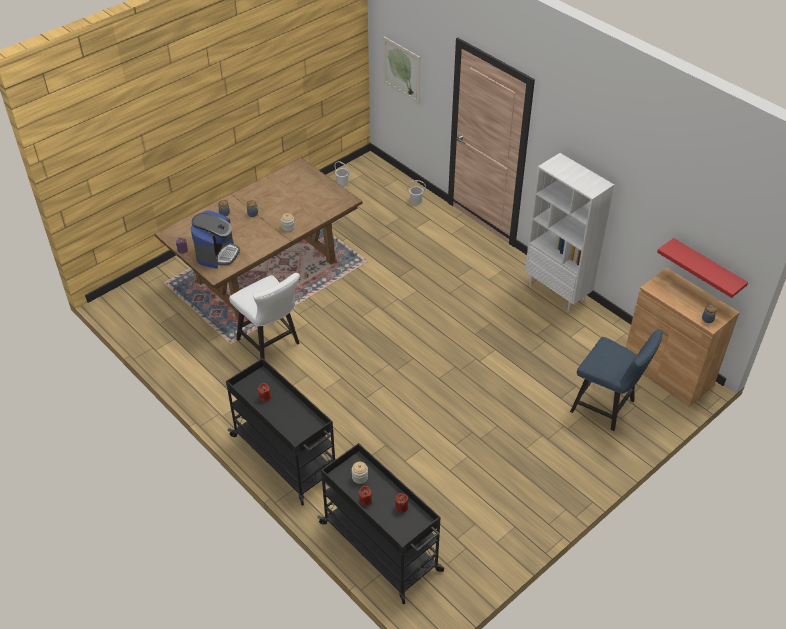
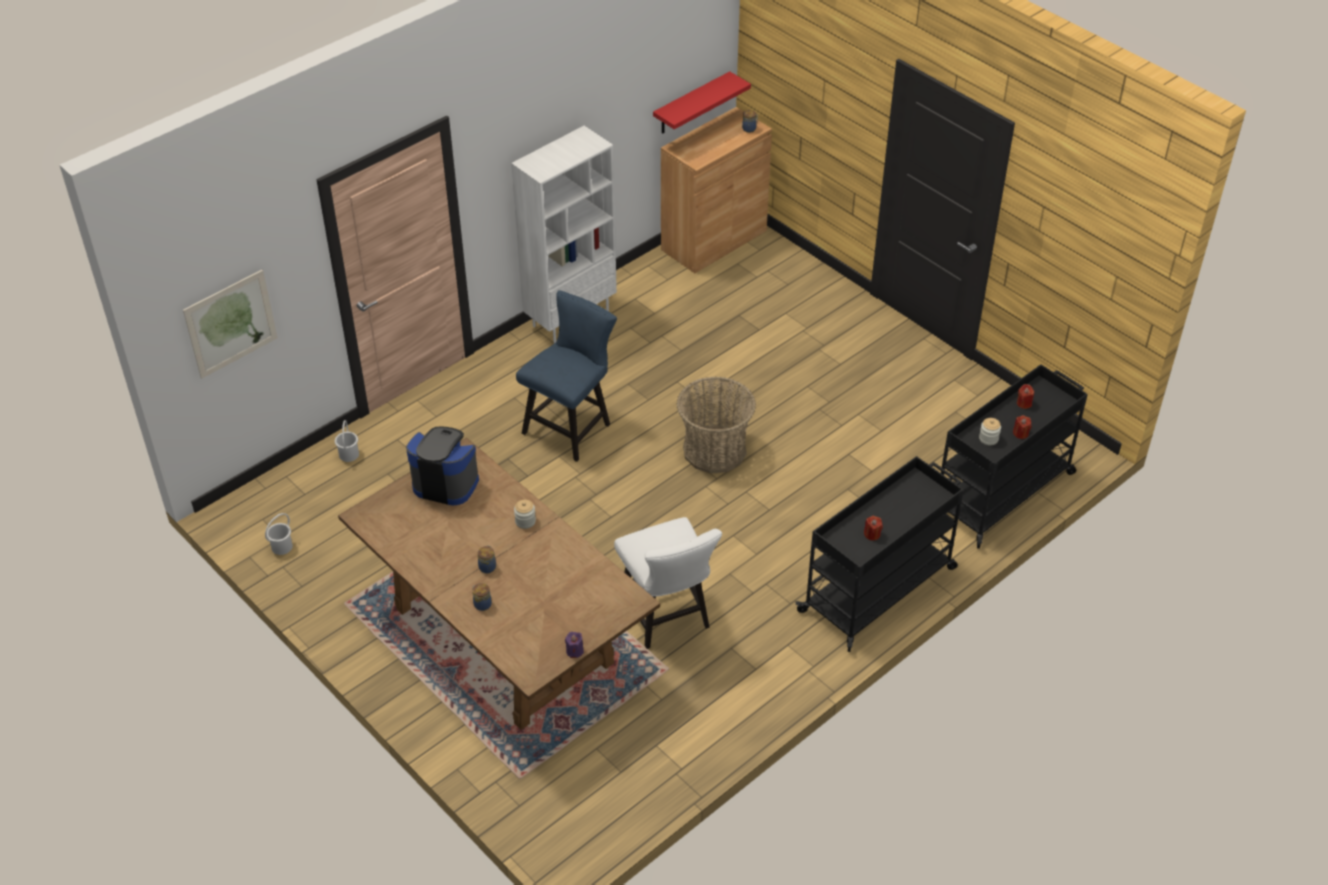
camera: 90 degrees left, 0 degrees up
coffee machine [191,211,240,269] -> coffee machine moved to [406,426,479,505]
white chair [229,273,300,360] -> white chair turned 105 degrees clockwise [614,517,722,649]
blue chair [570,329,663,431] -> blue chair moved to [516,290,617,462]
none -> basket [677,377,756,473]

